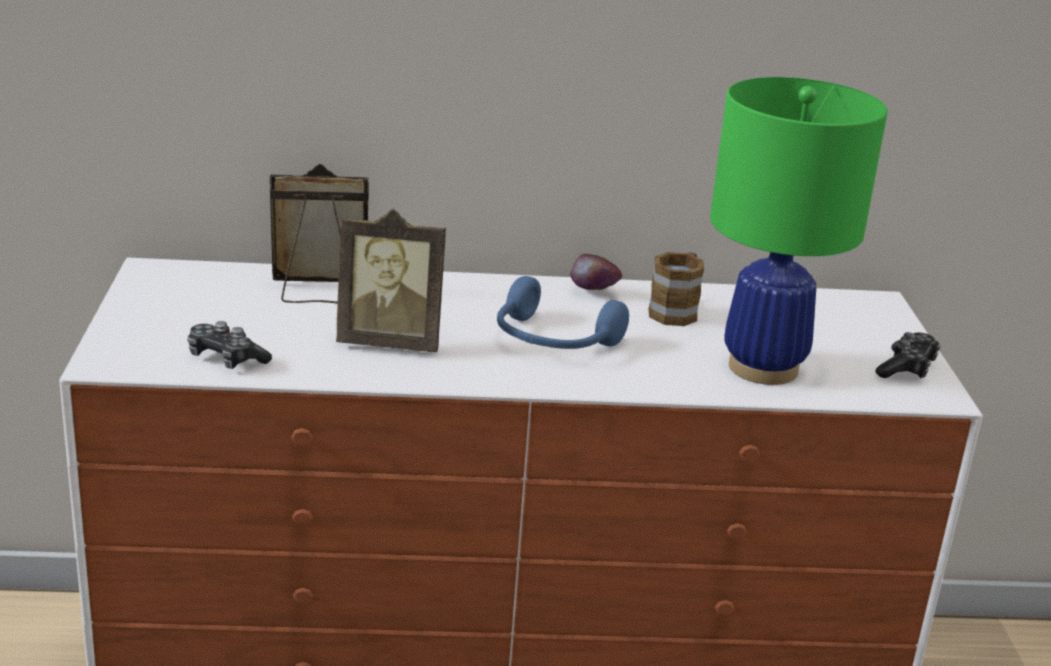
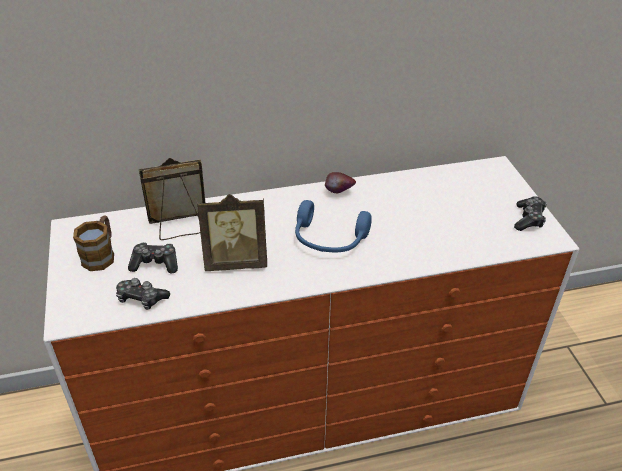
camera: 10 degrees left, 15 degrees up
mug [648,252,704,326] -> mug moved to [73,216,114,271]
green table lamp [710,77,888,385] -> none
none -> game controller [128,242,178,273]

